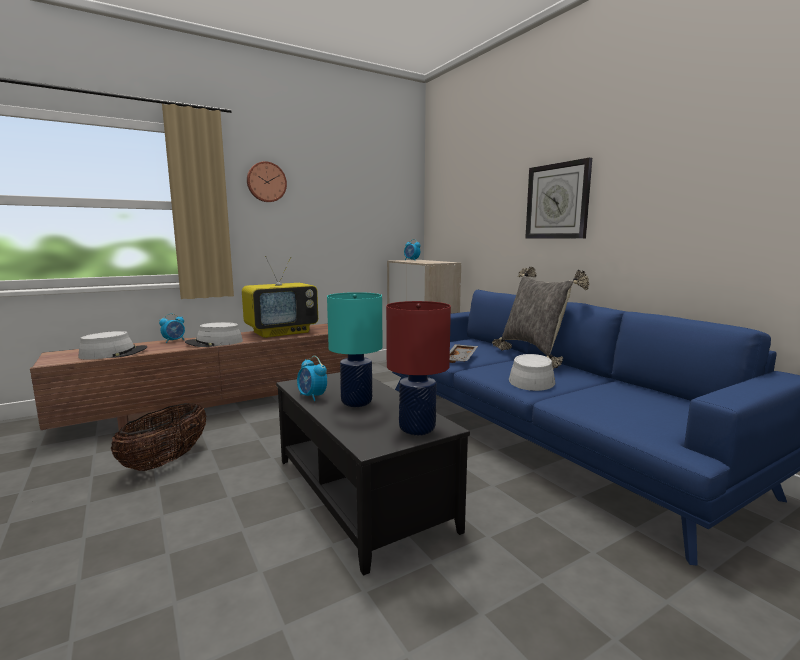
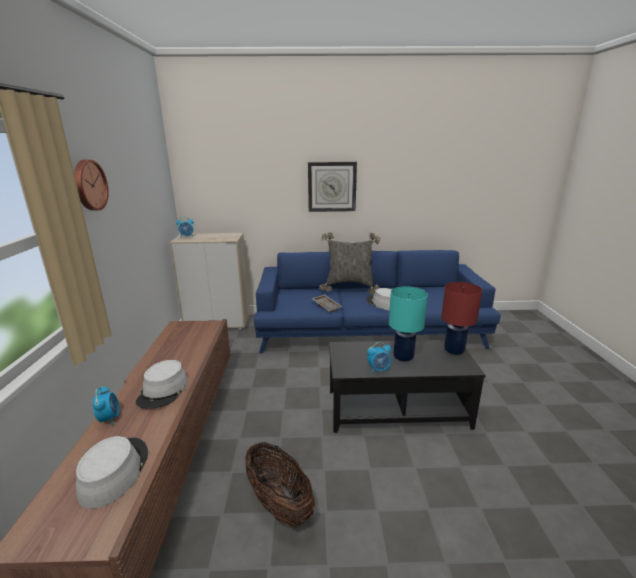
camera: 60 degrees left, 10 degrees up
television [242,256,318,338] -> none

